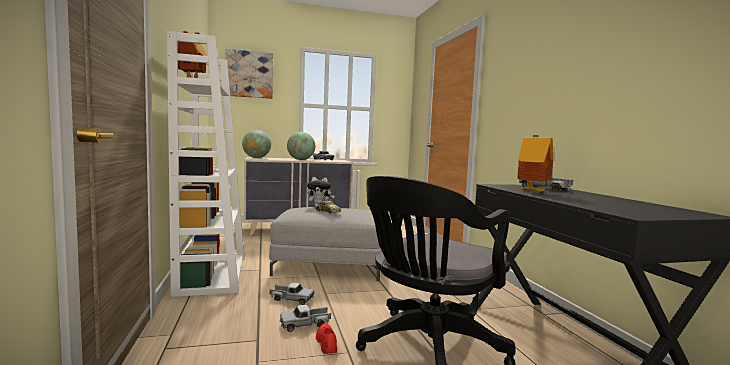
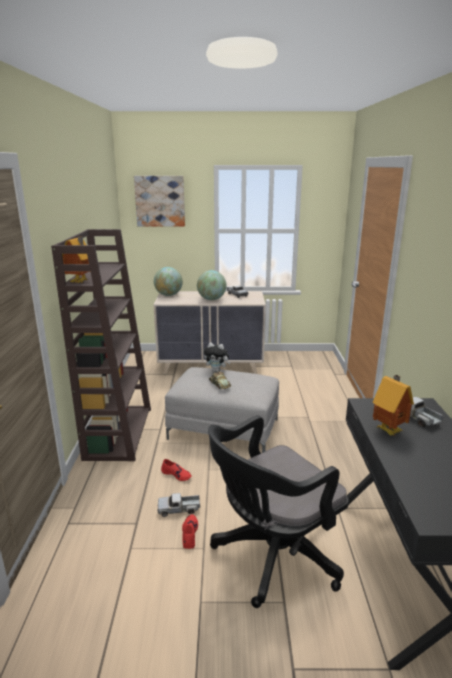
camera: 15 degrees right, 15 degrees up
white bookcase [167,31,244,297] -> brown bookcase [51,229,151,461]
toy truck [270,283,314,305] -> red shoe [161,459,192,481]

